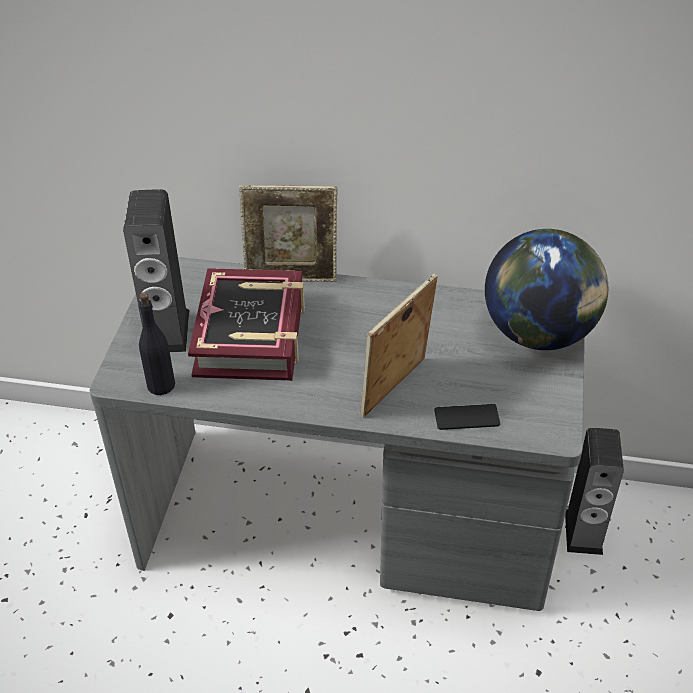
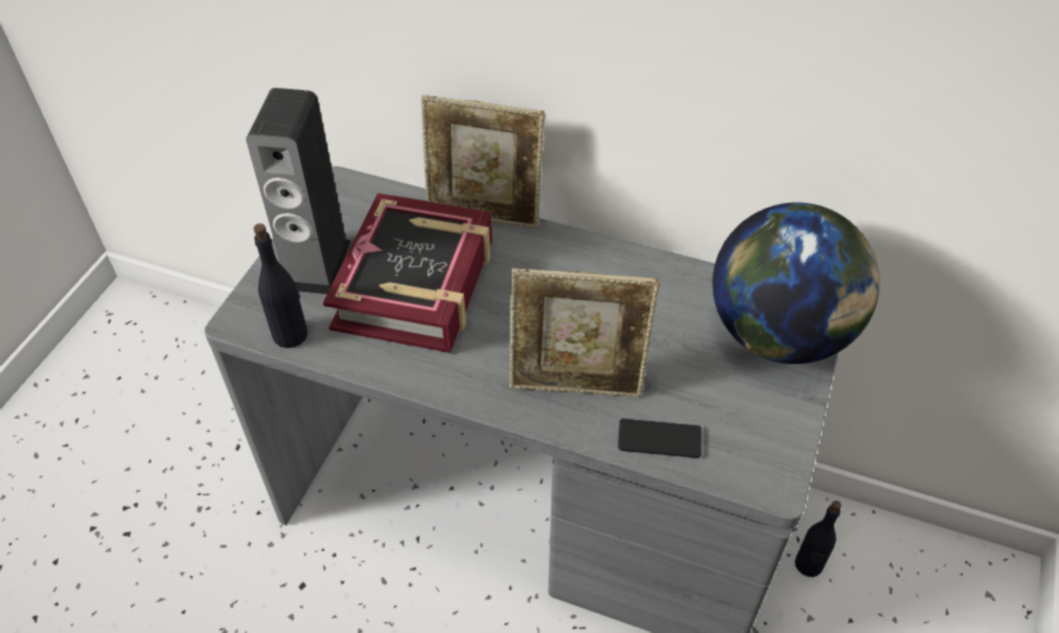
camera: 10 degrees right, 5 degrees up
picture frame [360,274,438,418] -> picture frame turned 135 degrees counterclockwise [509,268,660,397]
speaker [565,428,624,555] -> black bottle [795,501,841,577]

